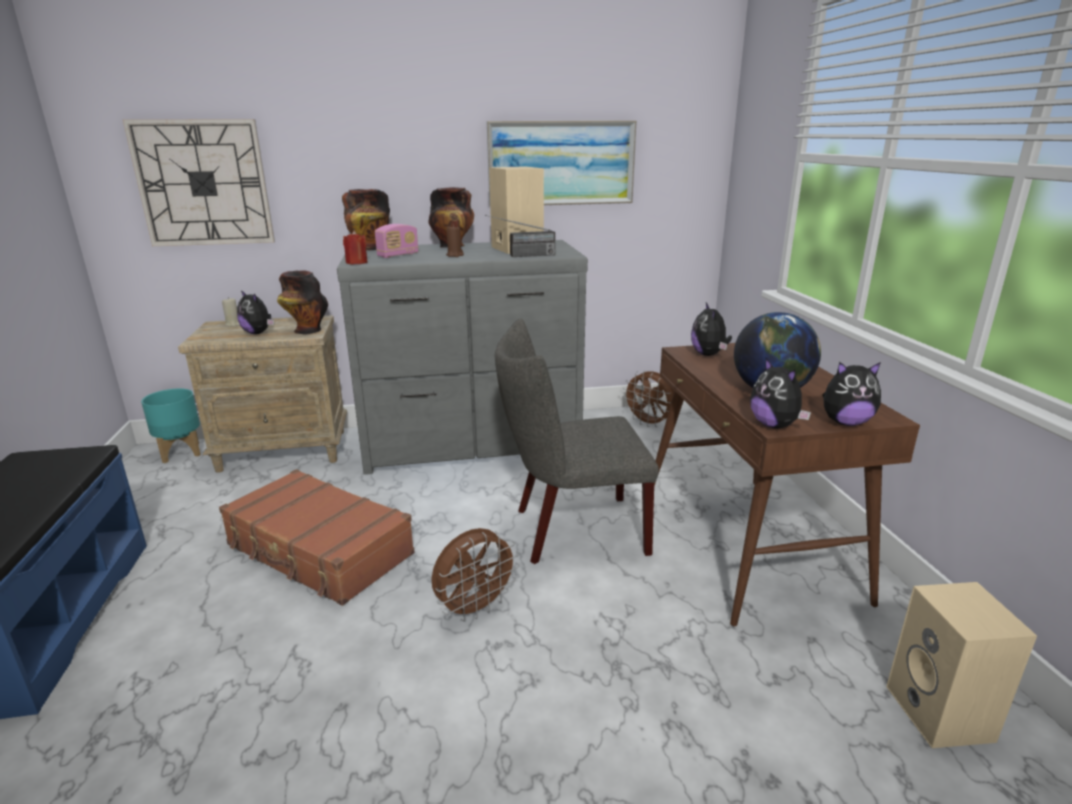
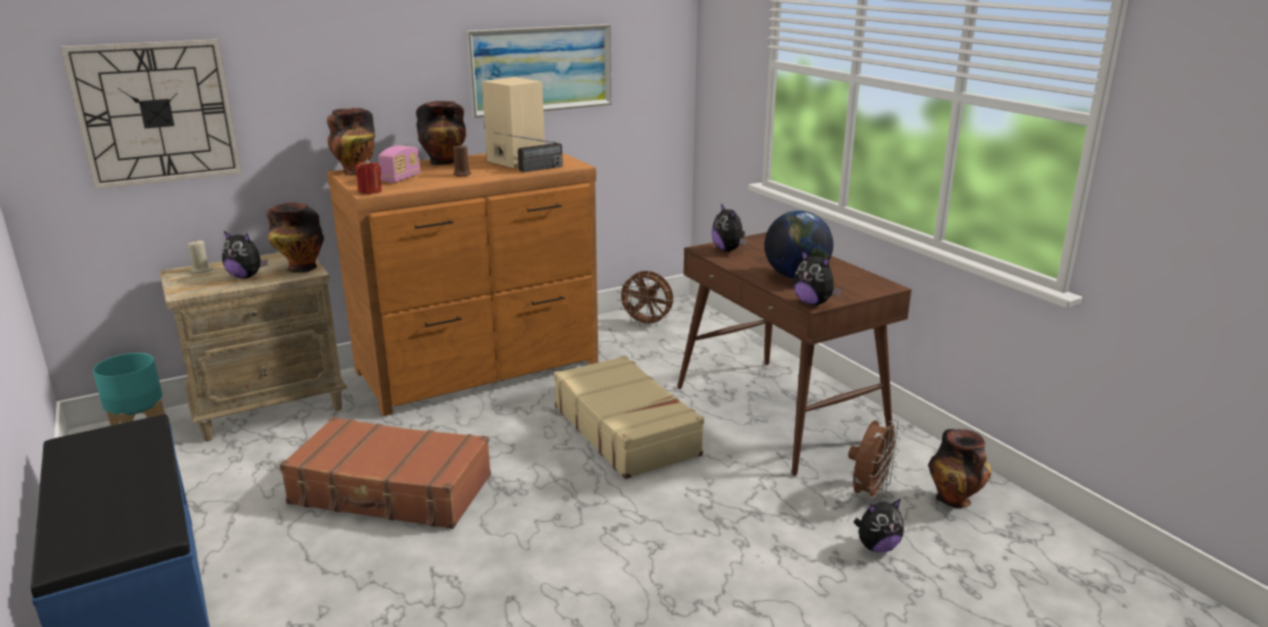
camera: 20 degrees left, 0 degrees up
grey dresser [337,240,588,475] -> brown dresser [327,153,598,416]
brown fan [431,528,520,622] -> brown fan moved to [848,419,901,504]
grey chair [495,318,659,564] -> beige suitcase [554,356,704,479]
plush toy [822,362,881,426] -> plush toy moved to [854,498,904,553]
beige speaker [886,582,1037,748] -> vase [928,429,991,508]

